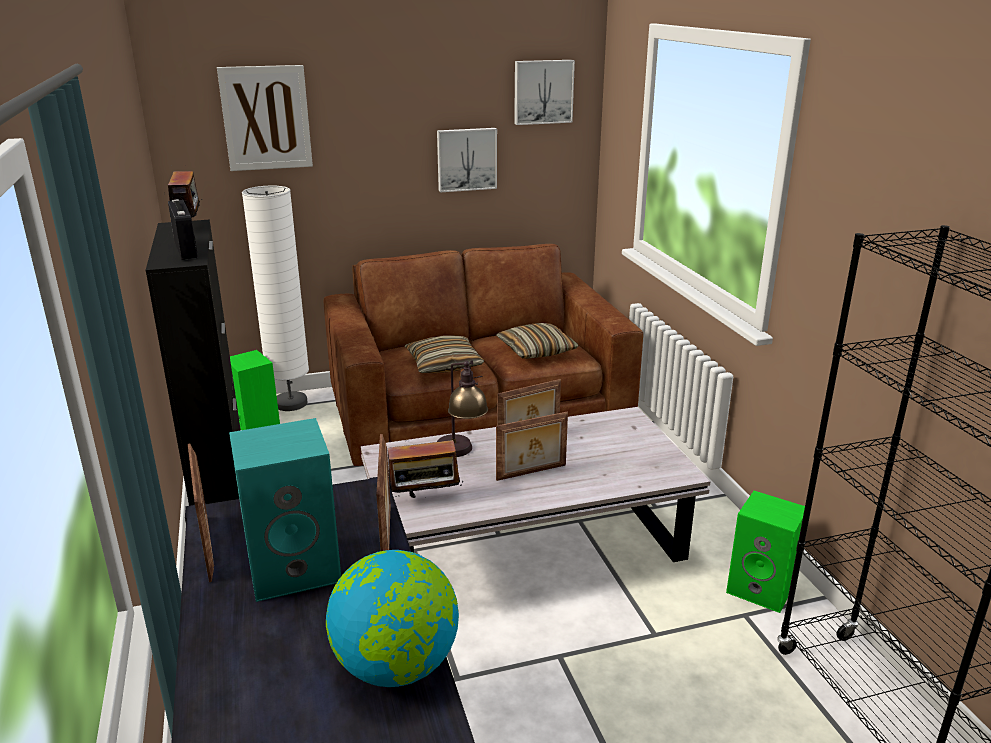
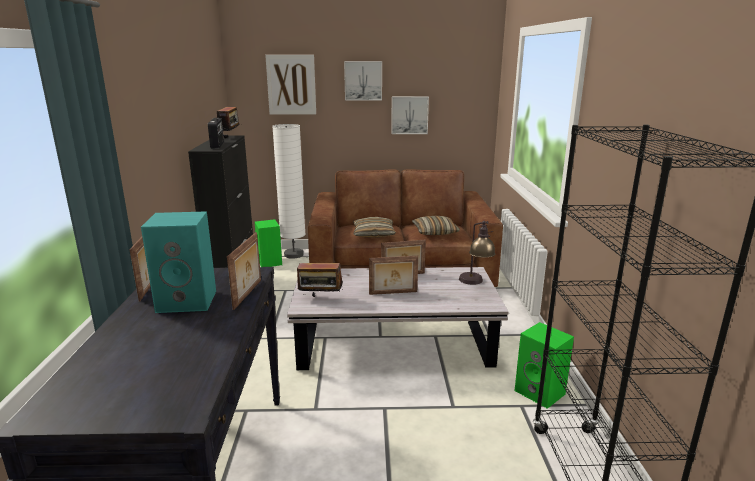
camera: 15 degrees right, 5 degrees down
globe [326,550,459,687] -> none
table lamp [437,360,488,457] -> table lamp moved to [459,221,495,285]
picture [514,60,575,125] -> picture moved to [344,61,382,101]

